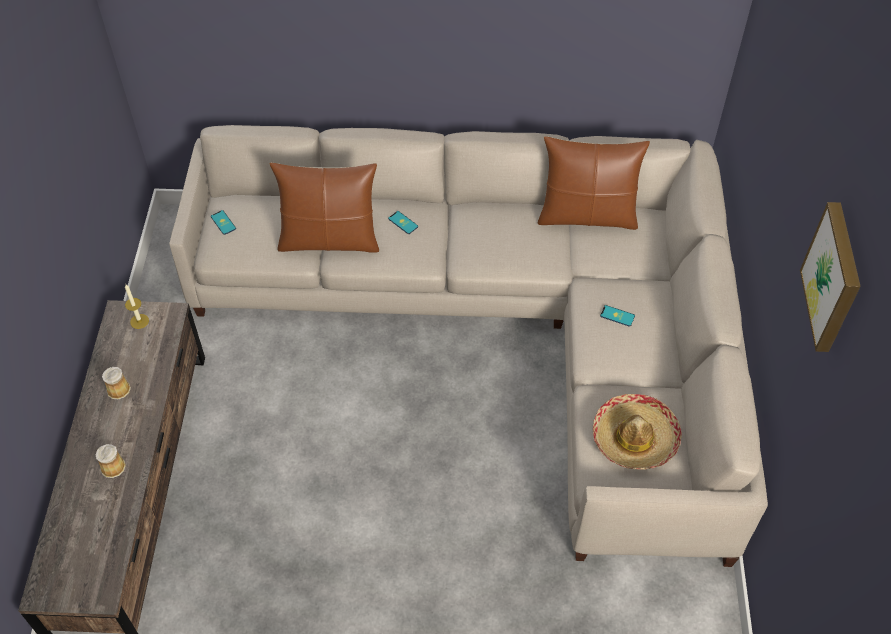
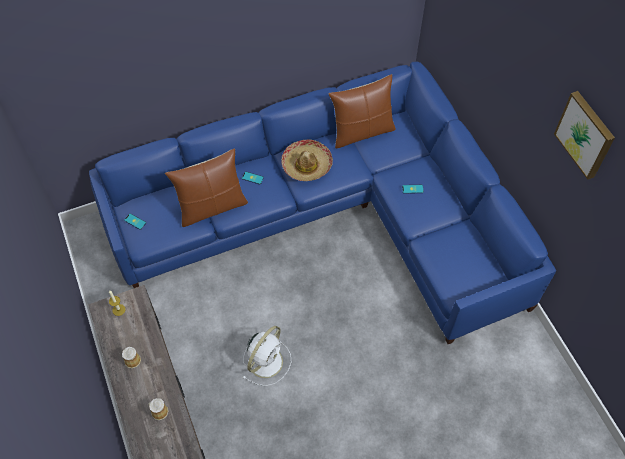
camera: 25 degrees left, 5 degrees up
beige sofa [169,125,768,567] -> blue sofa [89,61,556,344]
hat [593,394,682,470] -> hat moved to [281,139,333,181]
none -> white fan [243,326,291,386]

